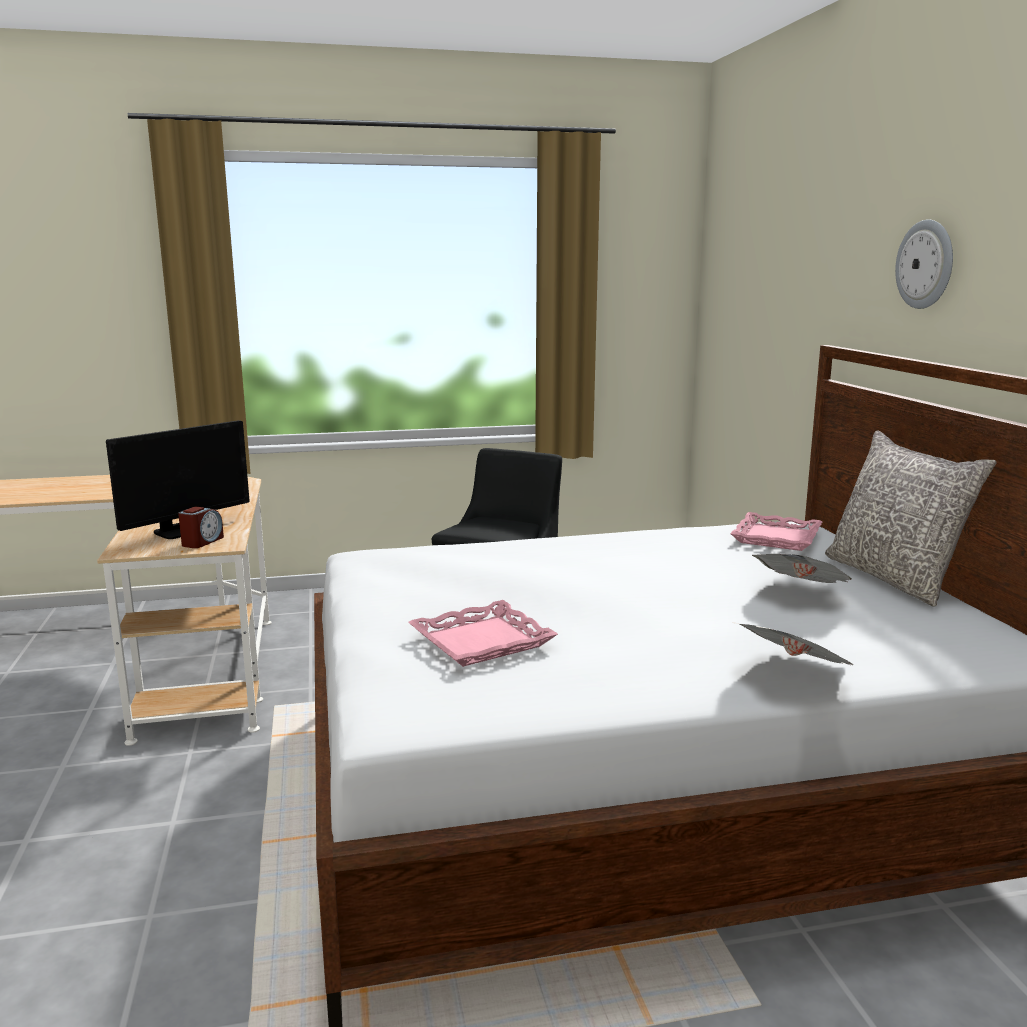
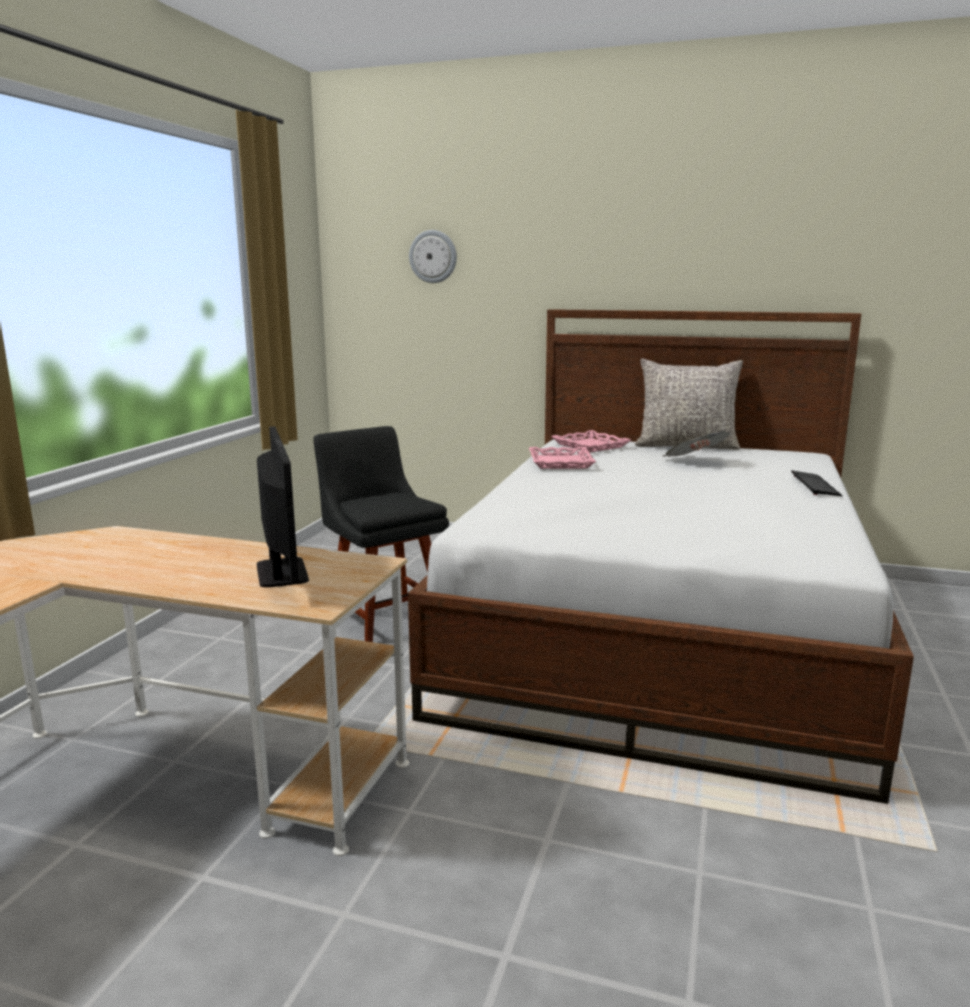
camera: 60 degrees left, 0 degrees up
alarm clock [178,506,224,548] -> none
pink tray [408,600,558,667] -> pink tray moved to [529,447,596,469]
newspaper [732,622,853,666] -> keyboard [791,470,843,496]
wall clock [895,219,953,309] -> wall clock moved to [409,230,457,283]

